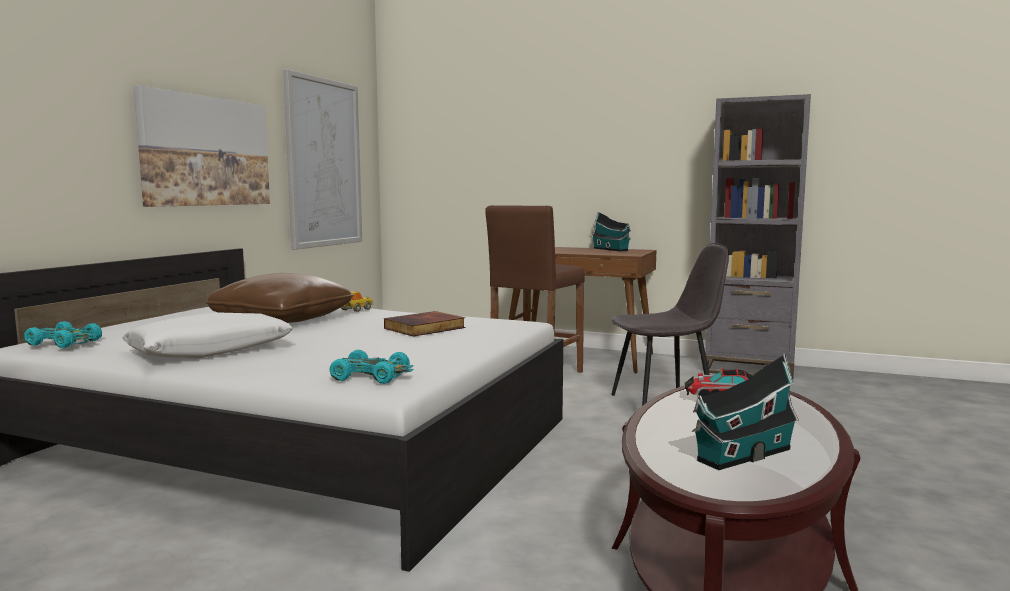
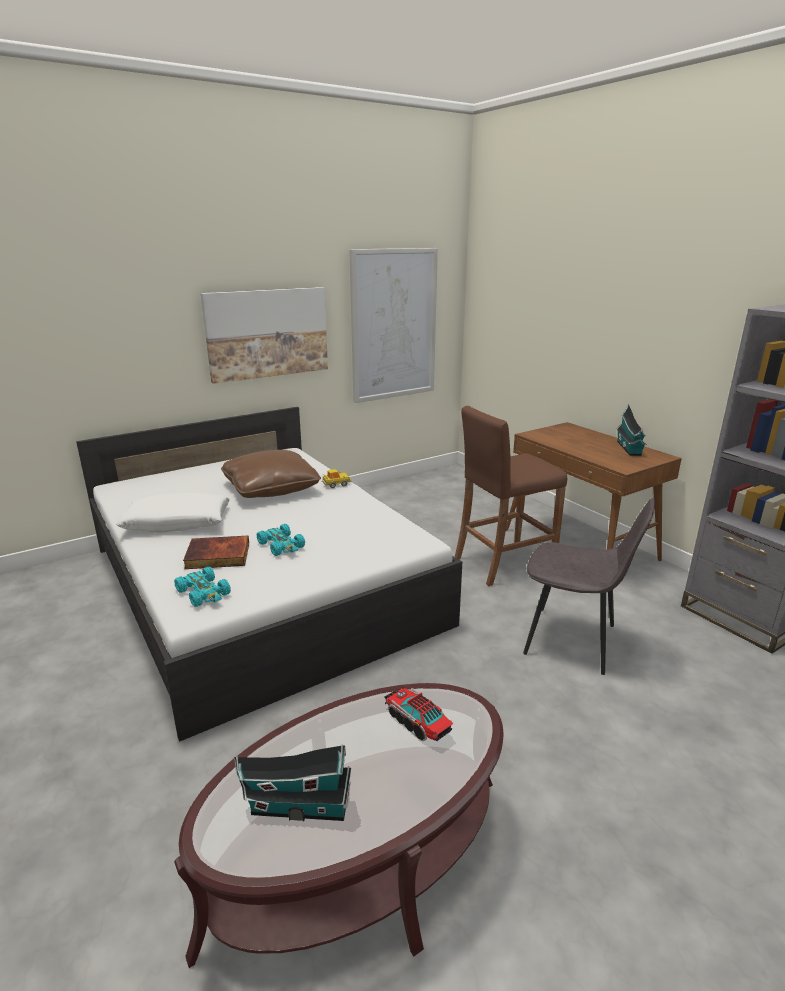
camera: 35 degrees right, 15 degrees up
turquoise toy car [24,321,102,348] -> turquoise toy car moved to [257,524,305,556]
book [384,311,465,337] -> book moved to [183,535,249,569]

